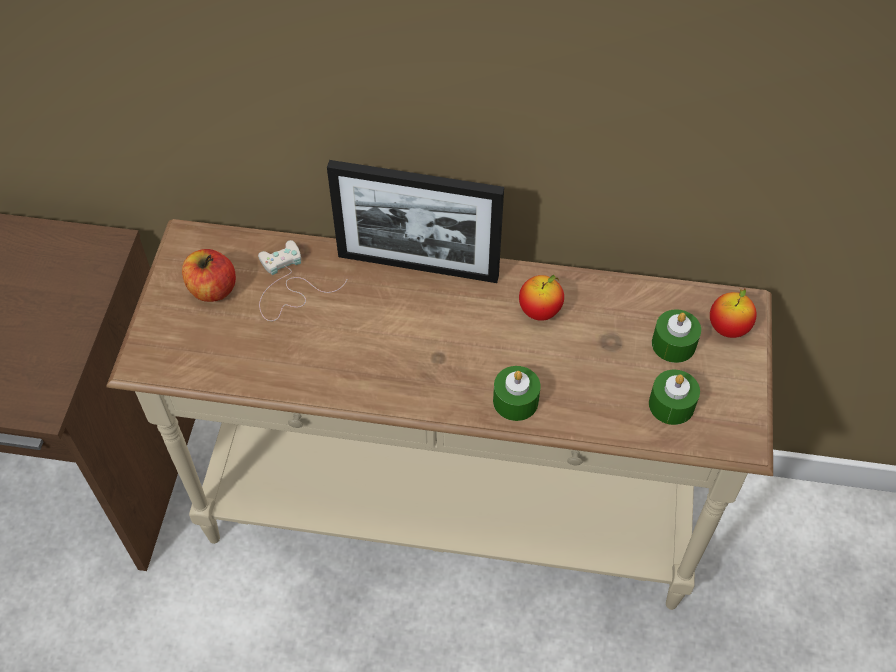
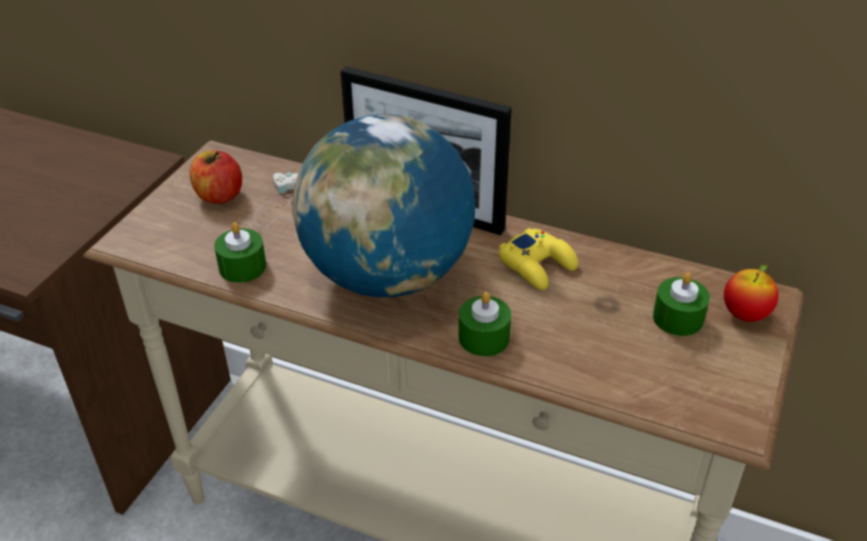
camera: 15 degrees right, 15 degrees down
apple [519,275,564,321] -> yellow game controller [499,228,578,290]
green candle [649,370,700,425] -> green candle moved to [214,222,266,283]
none -> globe [292,114,475,297]

